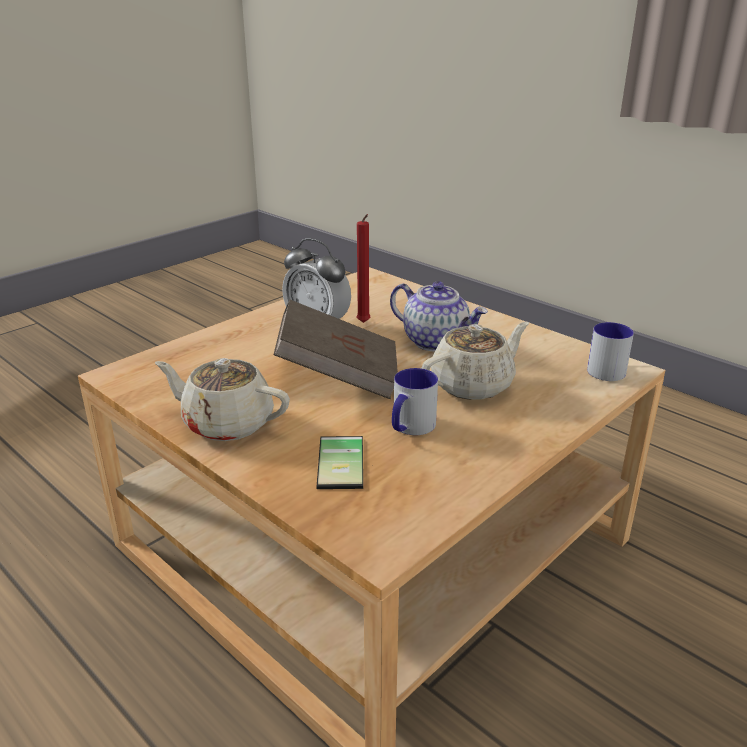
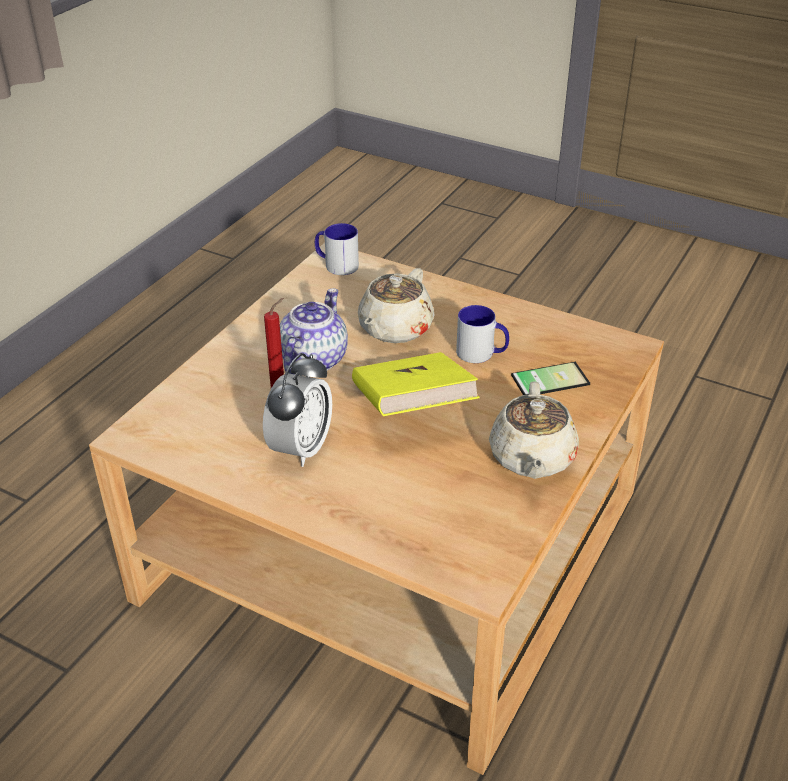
camera: 105 degrees left, 10 degrees up
brown book [273,300,398,399] -> yellow book [352,352,480,416]
beige teapot [421,322,529,400] -> beige teapot turned 105 degrees counterclockwise [358,268,434,343]

